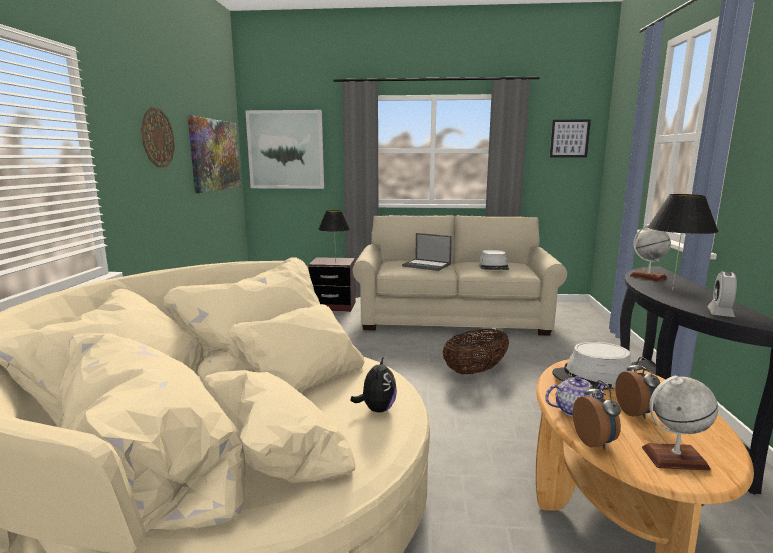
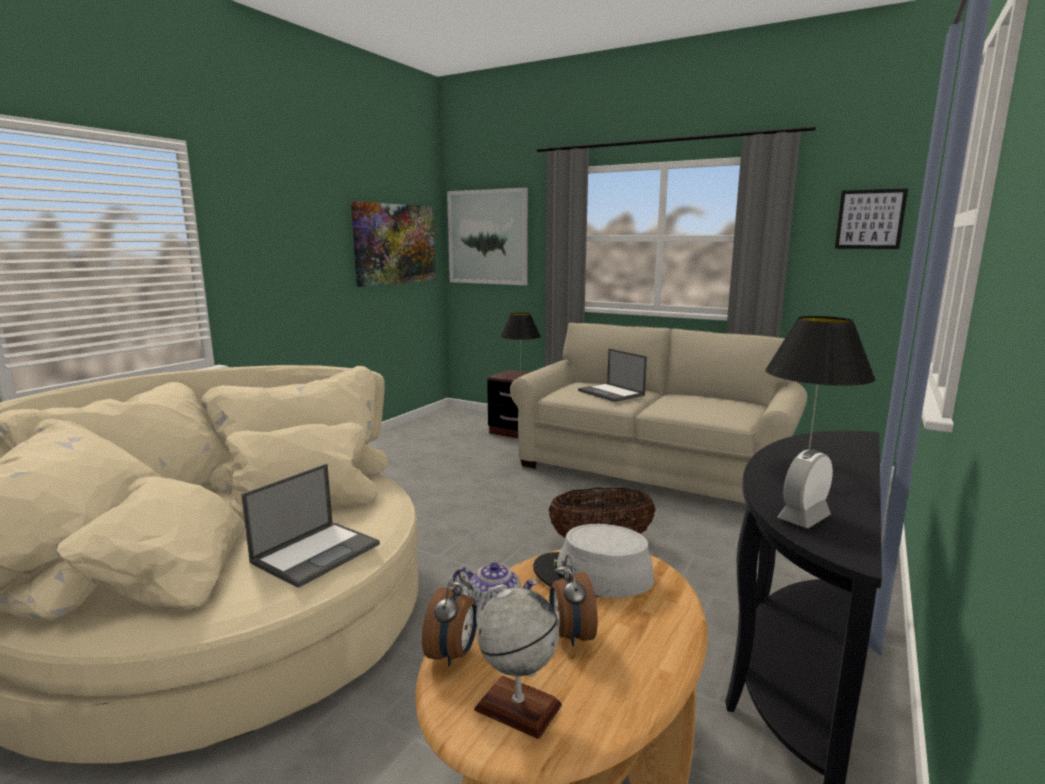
camera: 25 degrees right, 0 degrees up
wall clock [141,107,175,168] -> none
plush toy [350,356,397,413] -> laptop [241,464,380,588]
grey hat [478,250,509,270] -> none
alarm clock [615,357,660,419] -> alarm clock turned 150 degrees clockwise [550,555,598,647]
globe [630,226,671,282] -> none

